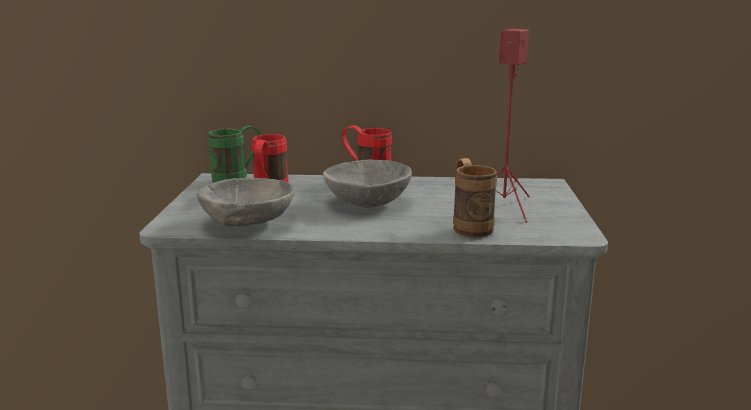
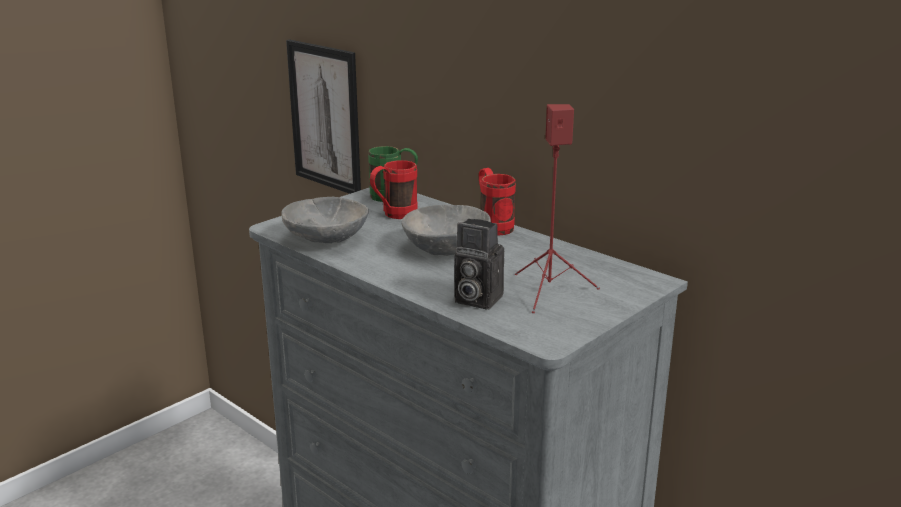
camera: 40 degrees right, 5 degrees up
brown mug [453,158,497,237] -> camera [454,219,504,310]
none -> picture [286,40,361,194]

